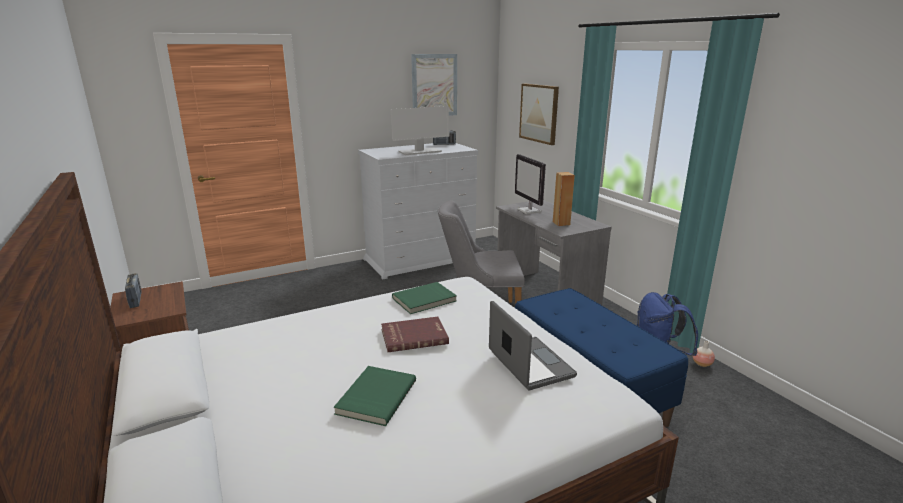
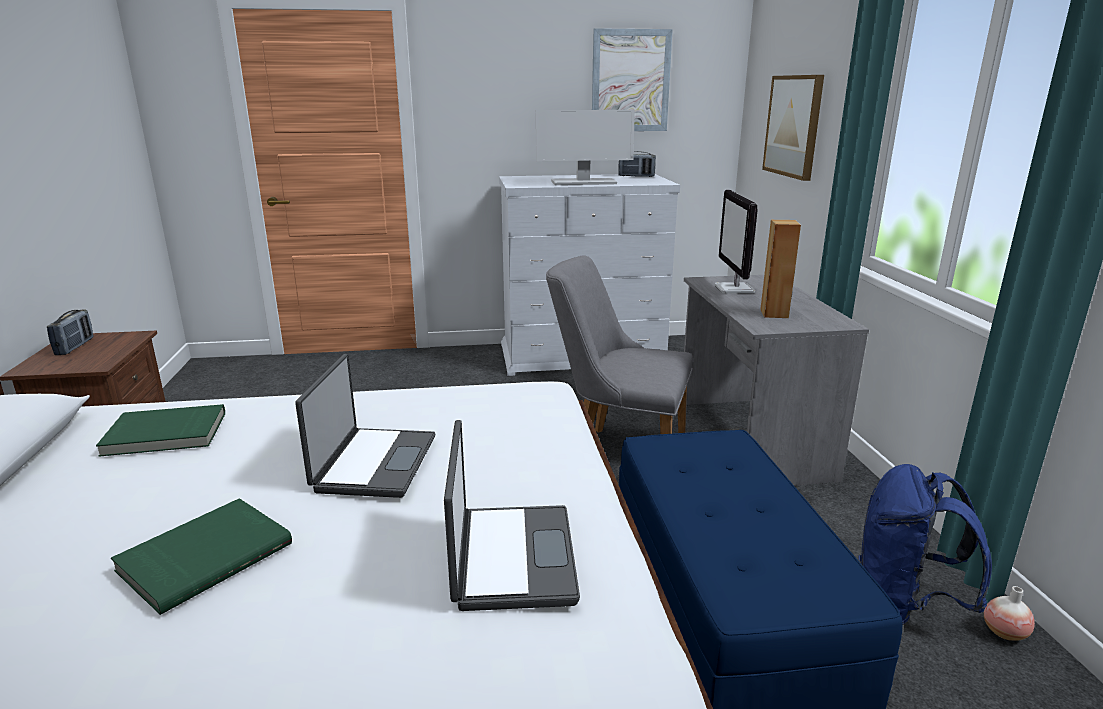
camera: 20 degrees right, 0 degrees up
red book [381,317,449,352] -> laptop [295,354,435,498]
green book [392,282,457,314] -> green book moved to [96,404,225,457]

